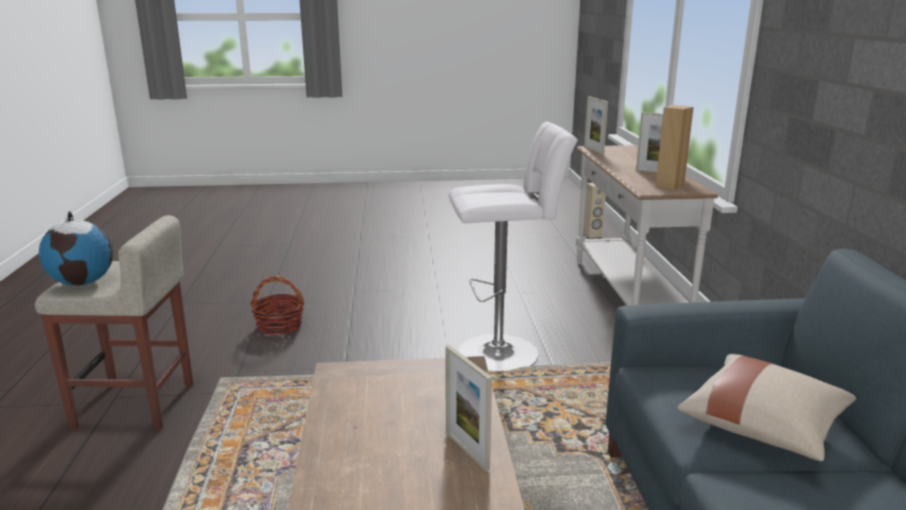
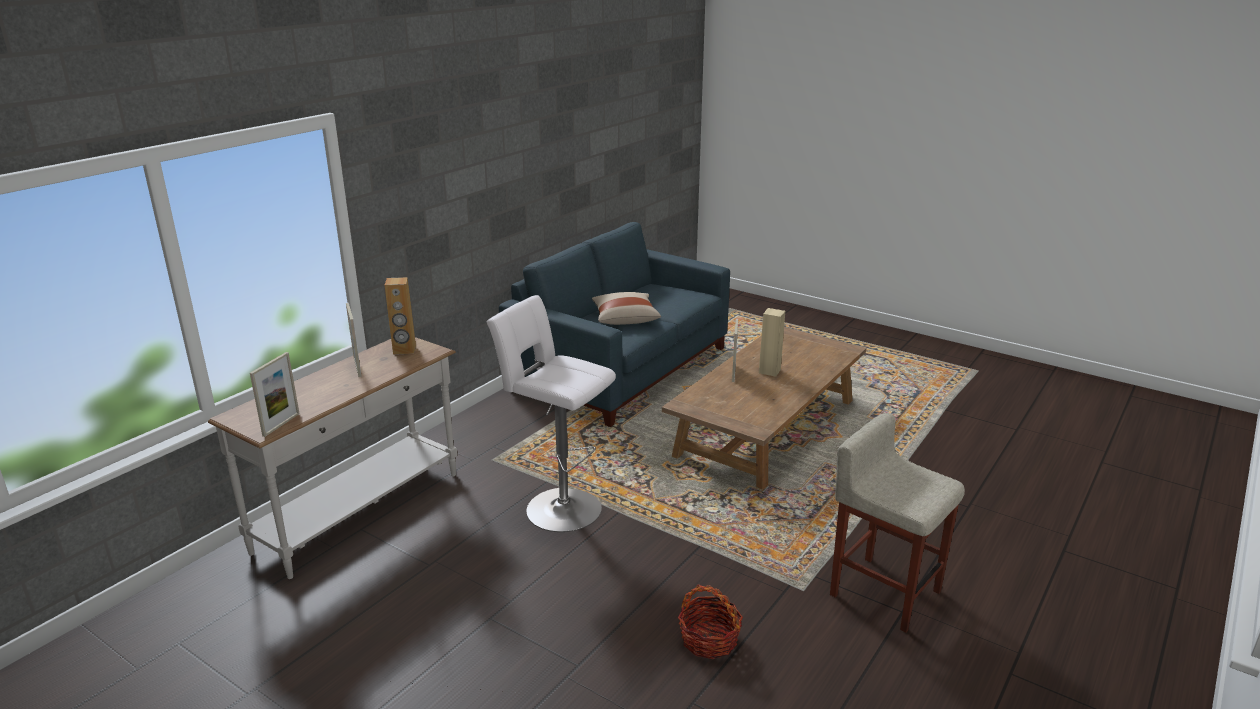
camera: 140 degrees left, 5 degrees up
globe [39,211,113,286] -> none
beige speaker [584,183,606,238] -> beige speaker moved to [759,308,785,377]

